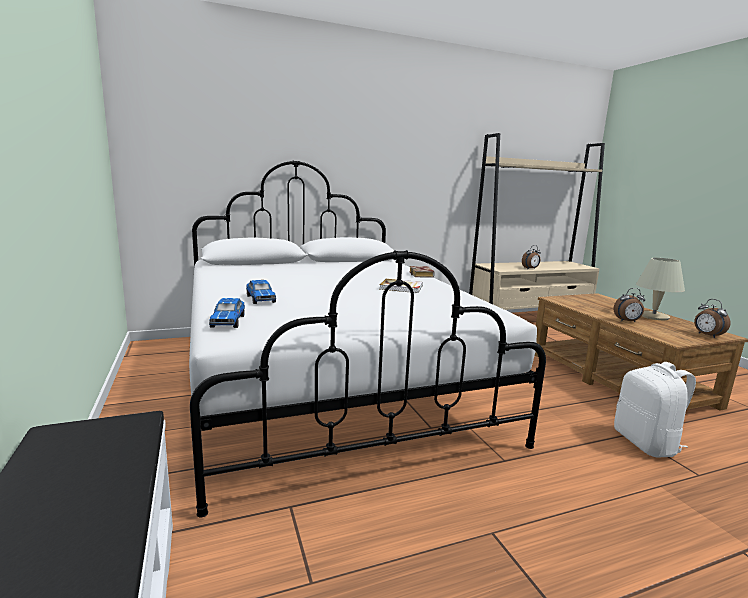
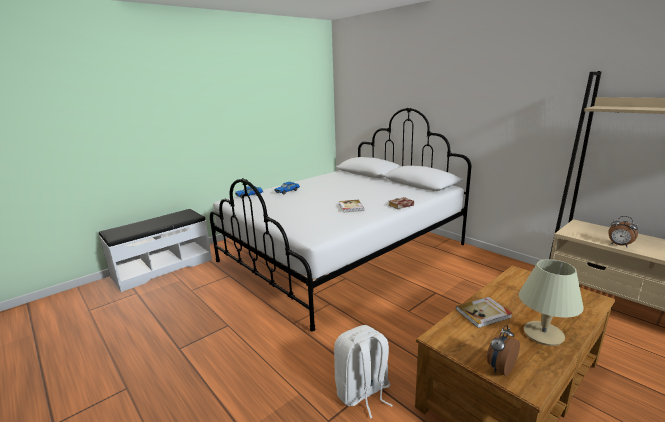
camera: 70 degrees right, 5 degrees up
alarm clock [614,288,645,322] -> book [456,297,512,328]

